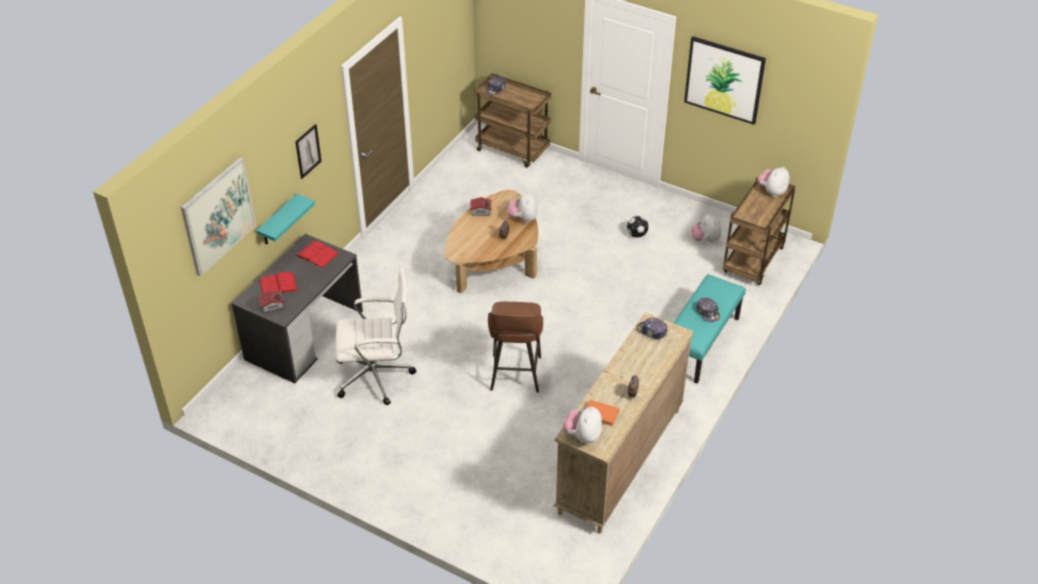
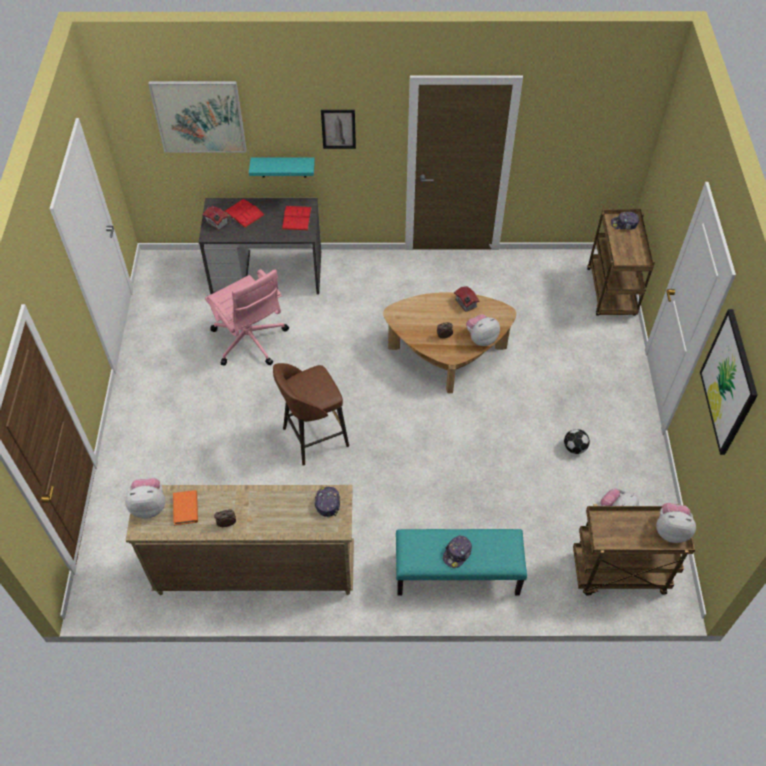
camera: 60 degrees right, 10 degrees up
white office chair [336,268,417,405] -> pink office chair [205,269,289,366]

